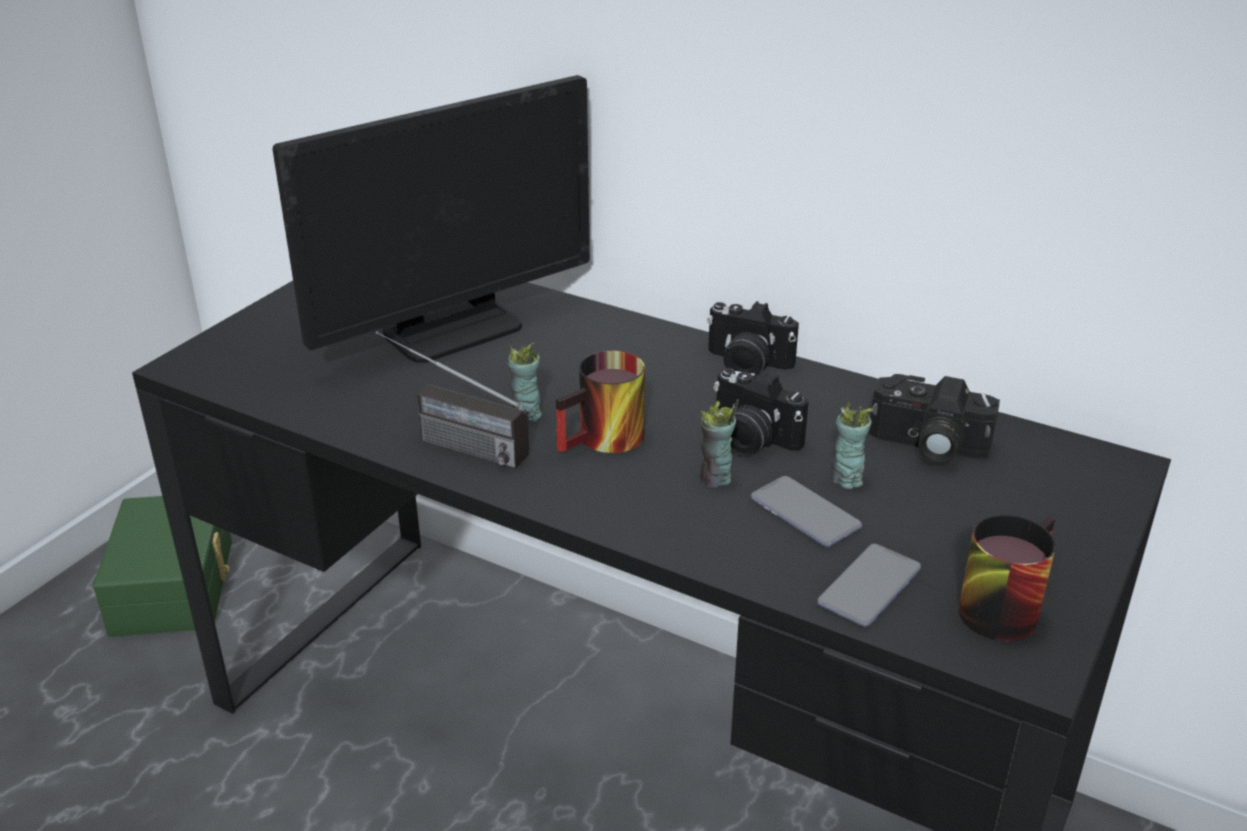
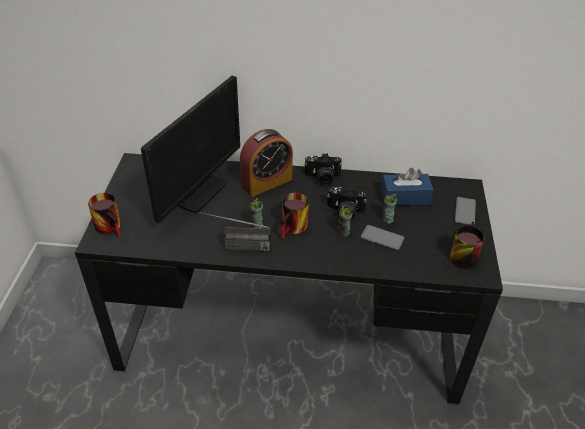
camera: 25 degrees left, 10 degrees up
green storage box [93,496,232,637] -> none
phone [817,543,921,627] -> phone moved to [455,197,476,225]
camera [869,374,1000,464] -> blue tissue box [381,168,434,205]
none -> mug [88,193,121,238]
none -> alarm clock [240,129,293,197]

